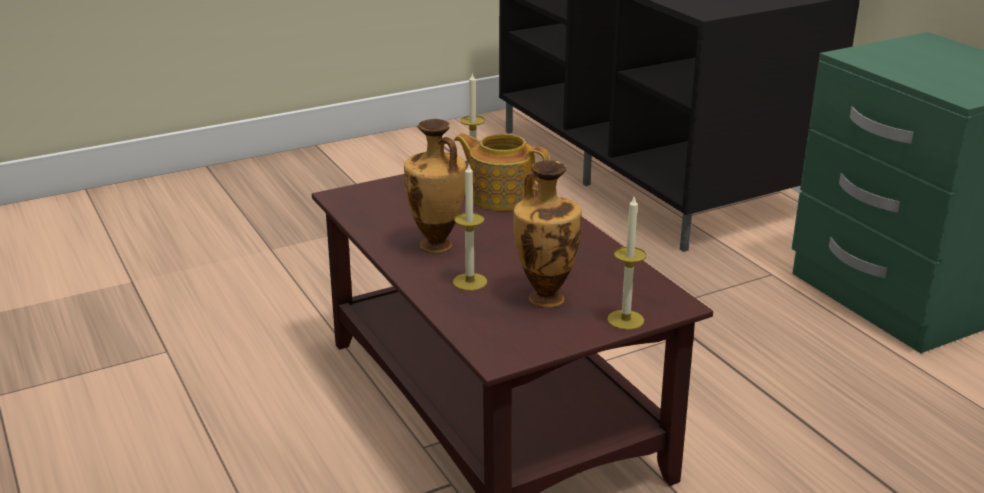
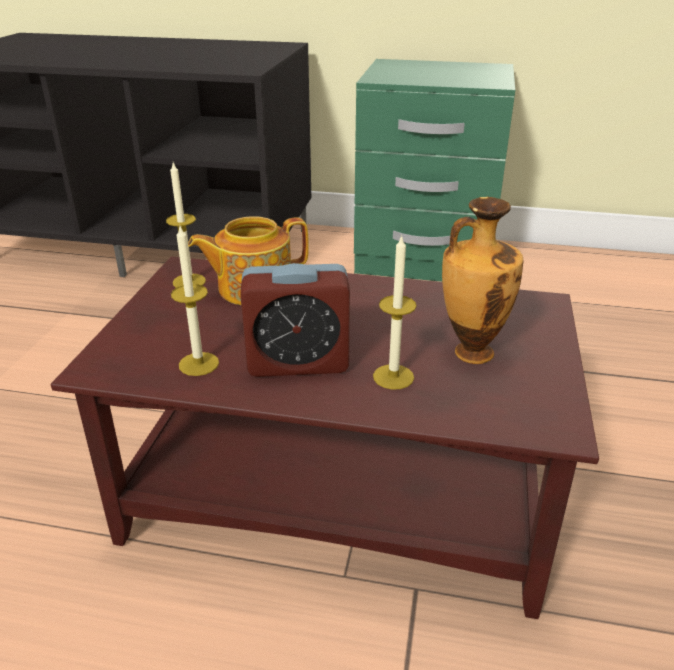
camera: 50 degrees left, 5 degrees up
vase [404,119,466,253] -> alarm clock [240,263,350,377]
candle [607,197,646,330] -> candle moved to [171,226,219,376]

